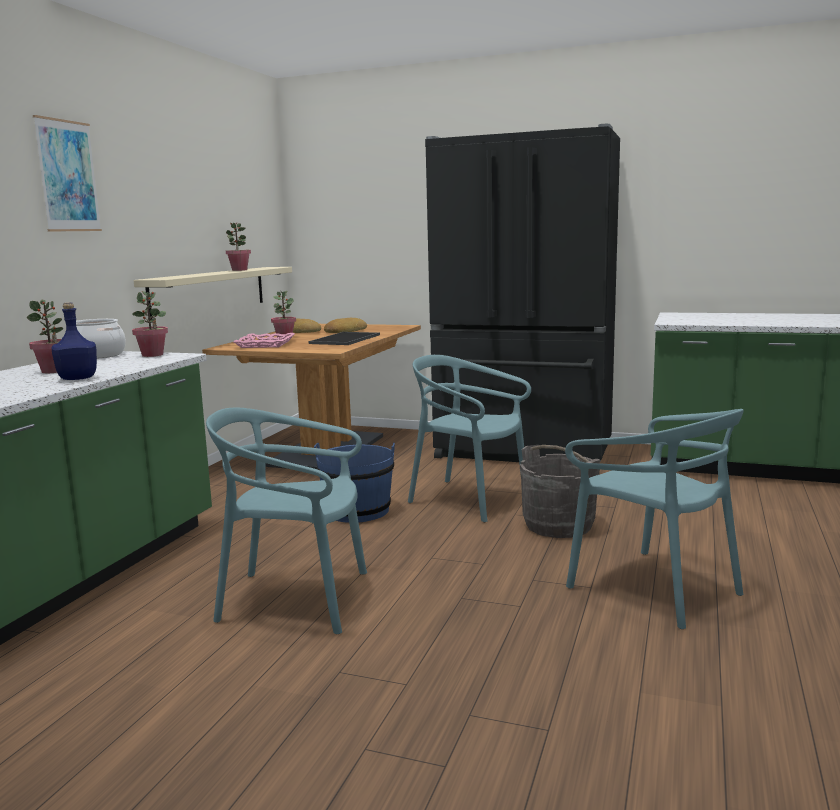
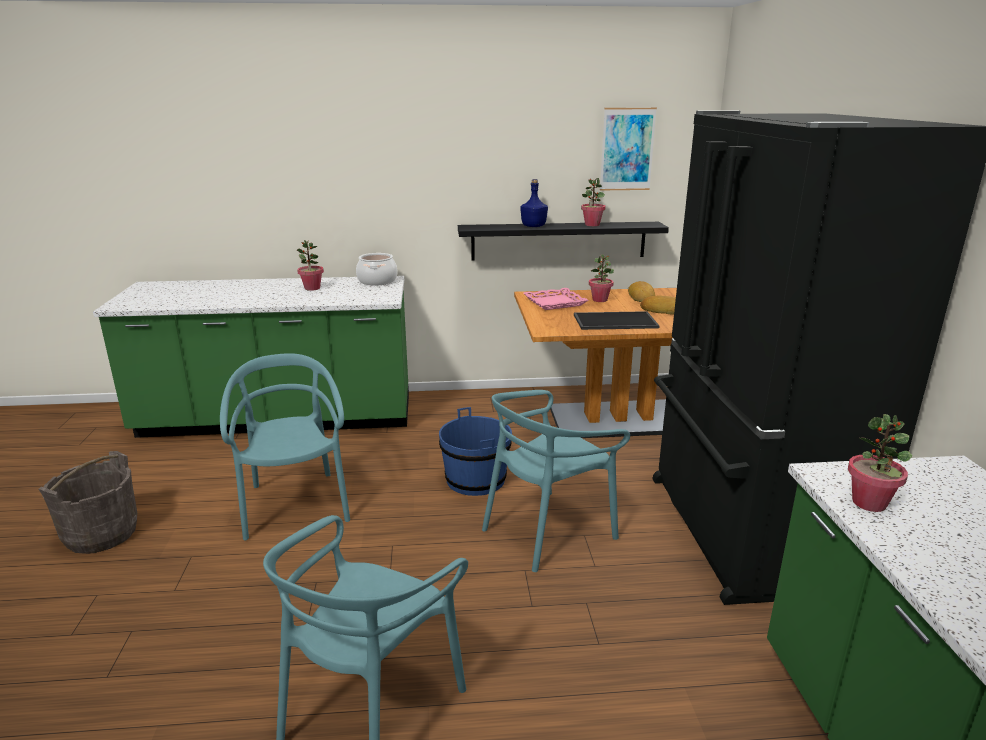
camera: 65 degrees right, 10 degrees up
picture [33,115,102,232] -> picture moved to [600,108,657,190]
blue bottle [52,302,97,380] -> blue bottle moved to [521,179,548,227]
potted plant [132,291,168,357] -> potted plant moved to [848,414,912,512]
beige shelf [134,267,292,323] -> black shelf [458,222,669,260]
turquoise chair [408,355,531,522] -> turquoise chair turned 135 degrees counterclockwise [482,390,630,572]
grey bucket [520,445,601,538] -> grey bucket moved to [38,451,137,554]

